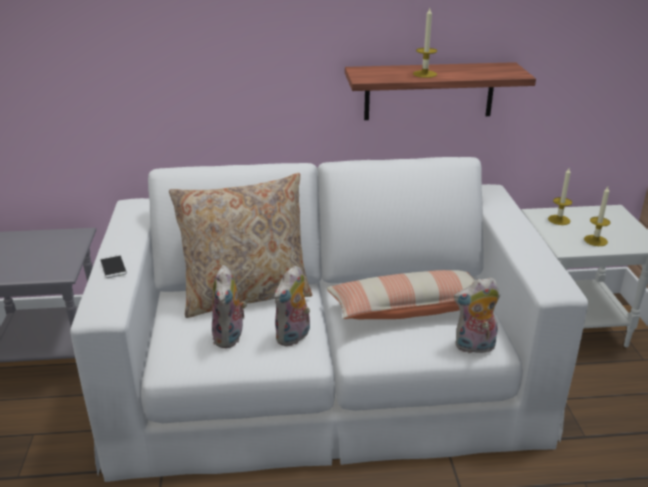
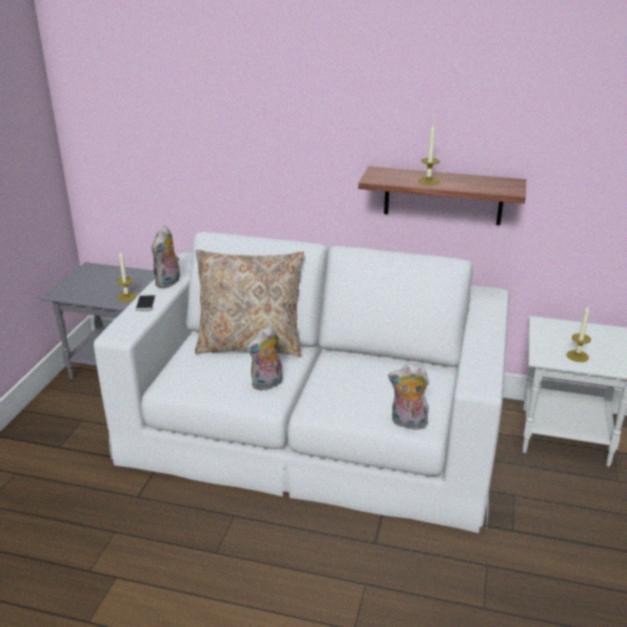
camera: 20 degrees right, 0 degrees up
plush toy [212,265,247,348] -> plush toy moved to [152,226,180,289]
pillow [327,270,475,319] -> none
candle [548,168,572,225] -> candle moved to [116,251,137,302]

